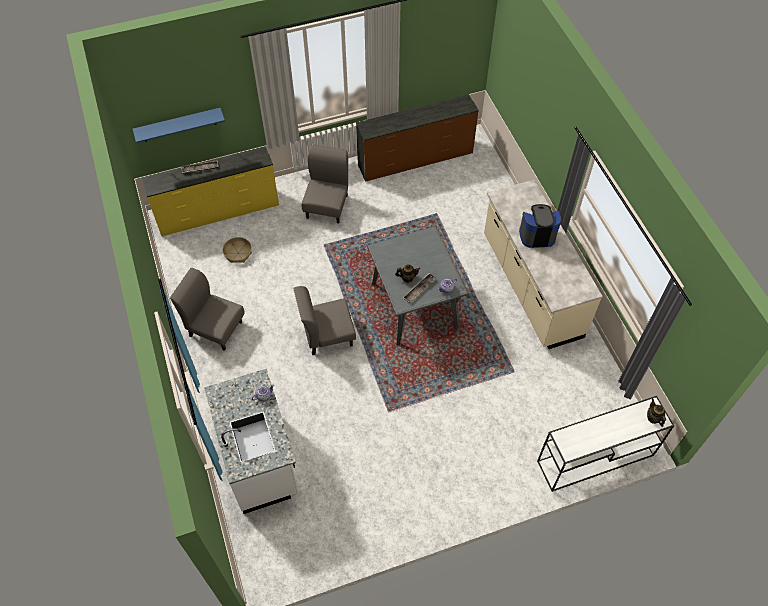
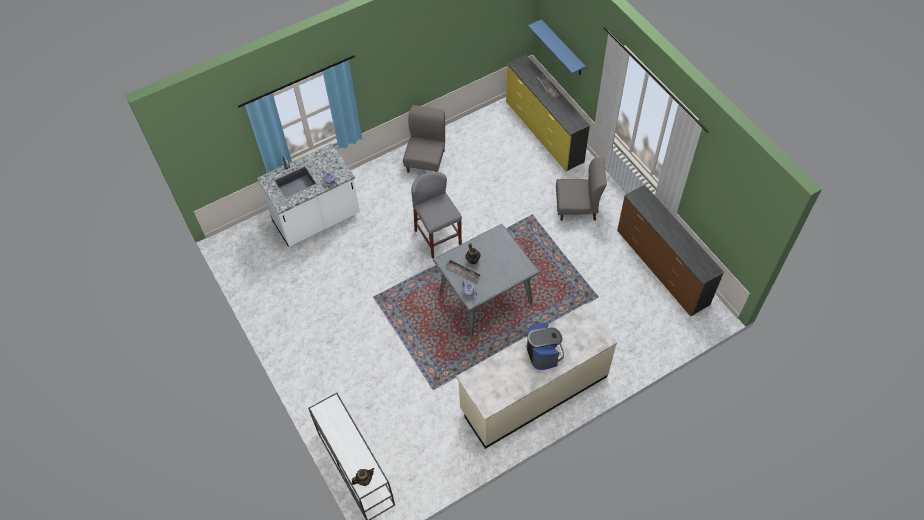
camera: 80 degrees right, 0 degrees up
basket [223,237,252,263] -> none
grey chair [293,286,356,355] -> grey stool [411,172,462,259]

